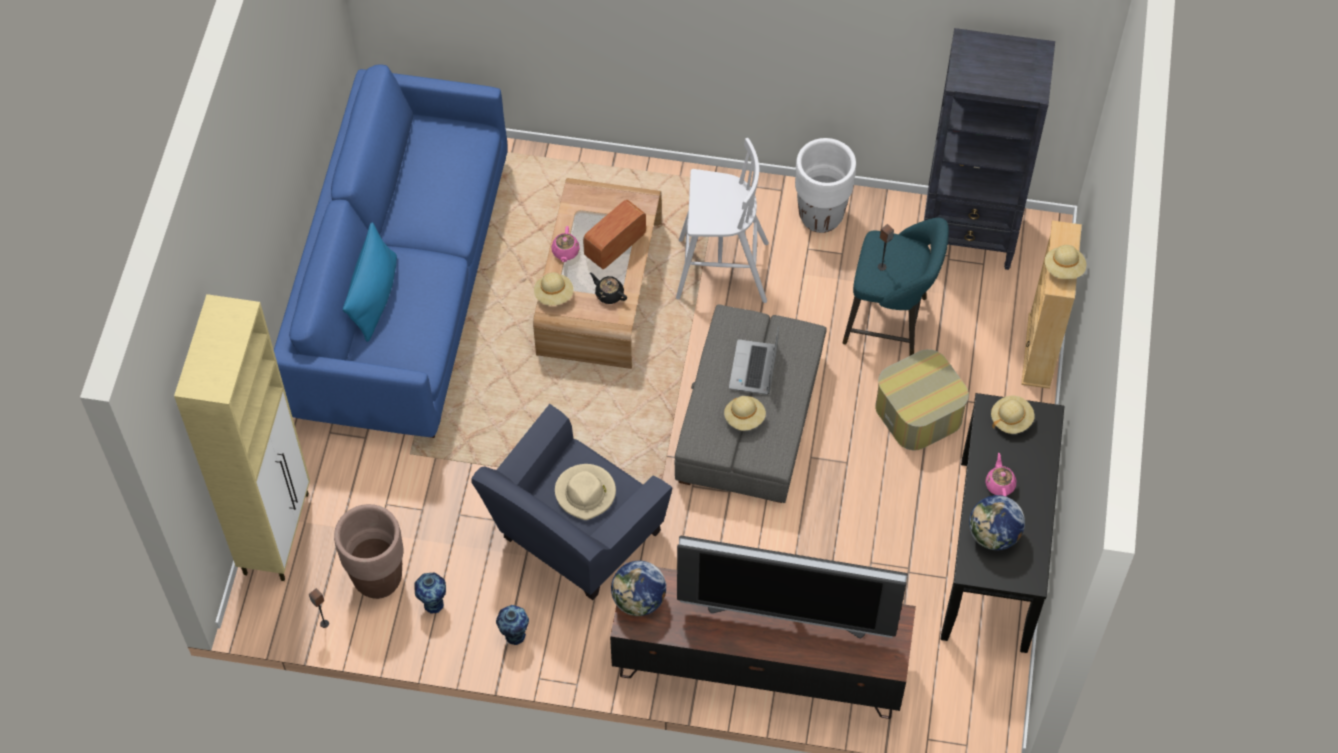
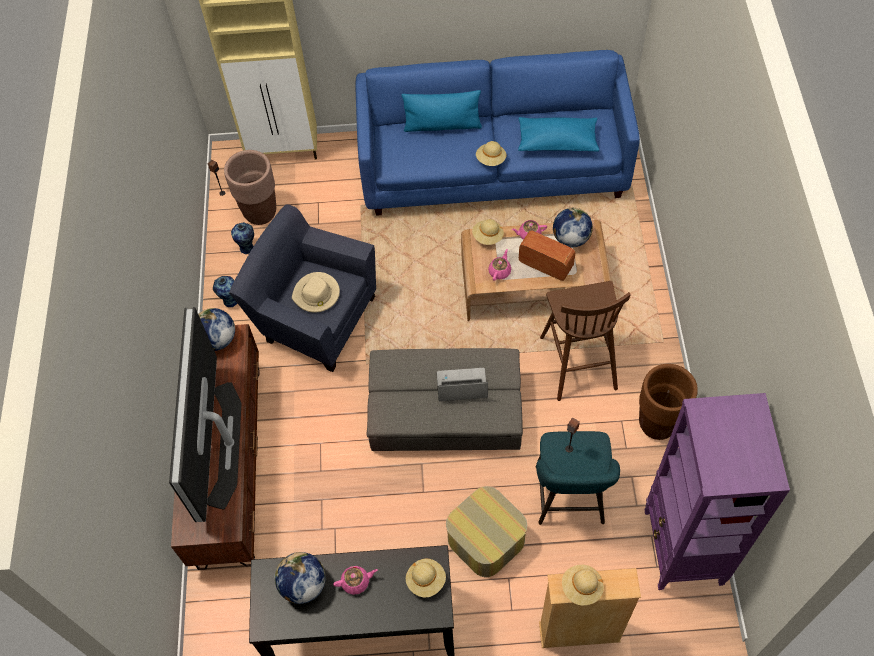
camera: 80 degrees right, 0 degrees up
black teapot [590,273,627,304] -> pink teapot [488,249,511,281]
white stool [676,138,769,303] -> brown stool [540,281,631,401]
beige hat [724,396,766,431] -> beige hat moved to [476,141,507,166]
white planter [795,138,856,233] -> brown planter [639,364,698,440]
black bookcase [924,28,1055,270] -> purple bookcase [644,393,790,590]
none -> blue pillow [518,117,599,152]
none -> globe [553,208,593,247]

